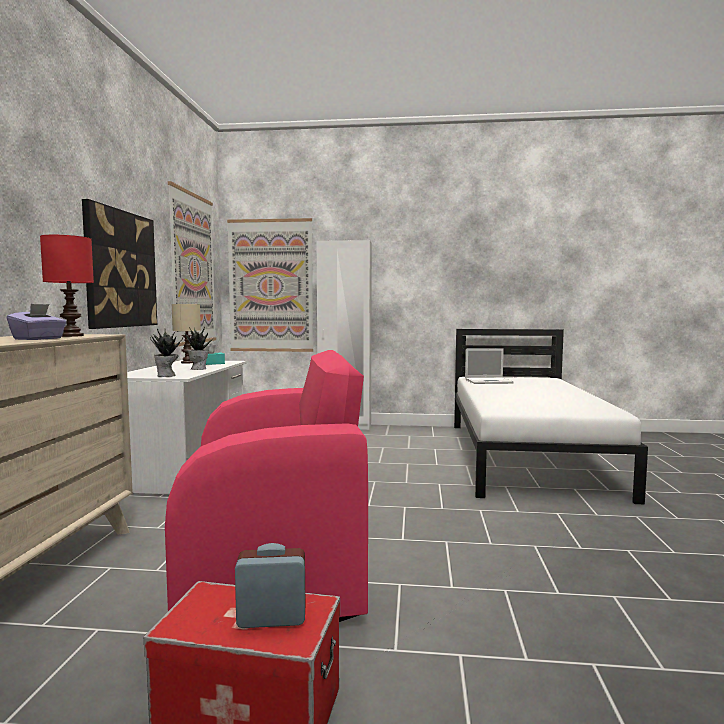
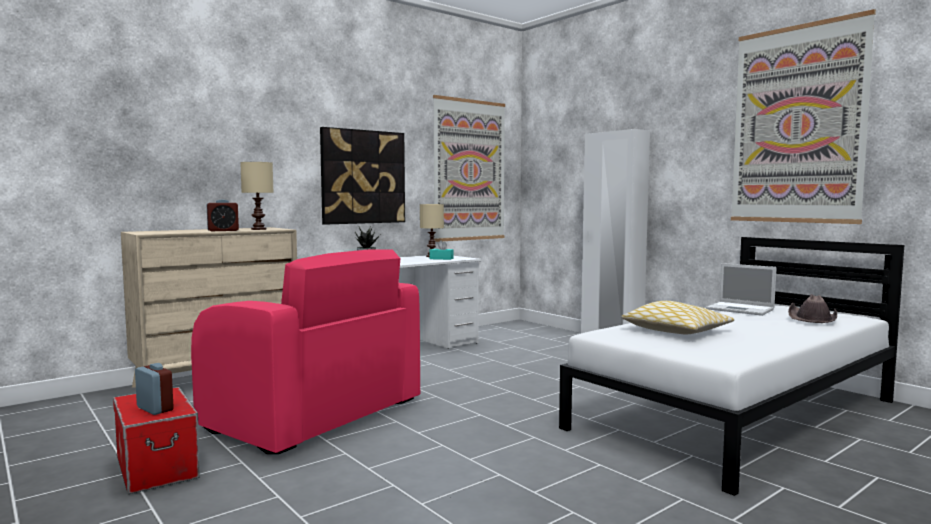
camera: 45 degrees right, 0 degrees up
purple tissue box [6,304,66,340] -> alarm clock [207,200,239,231]
red table lamp [40,235,94,337] -> beige table lamp [240,162,274,230]
potted plant [185,327,214,370] -> none
picture [227,218,313,352] -> picture moved to [731,9,876,224]
none -> pillow [621,301,734,334]
none -> brown hat [788,294,837,323]

